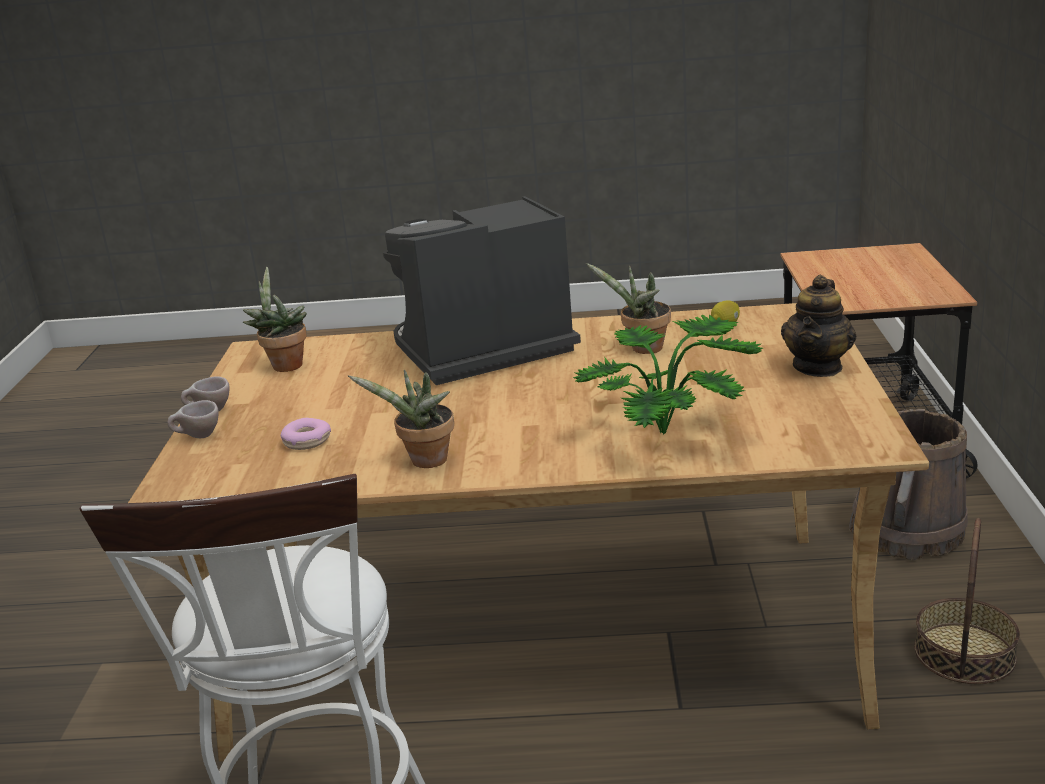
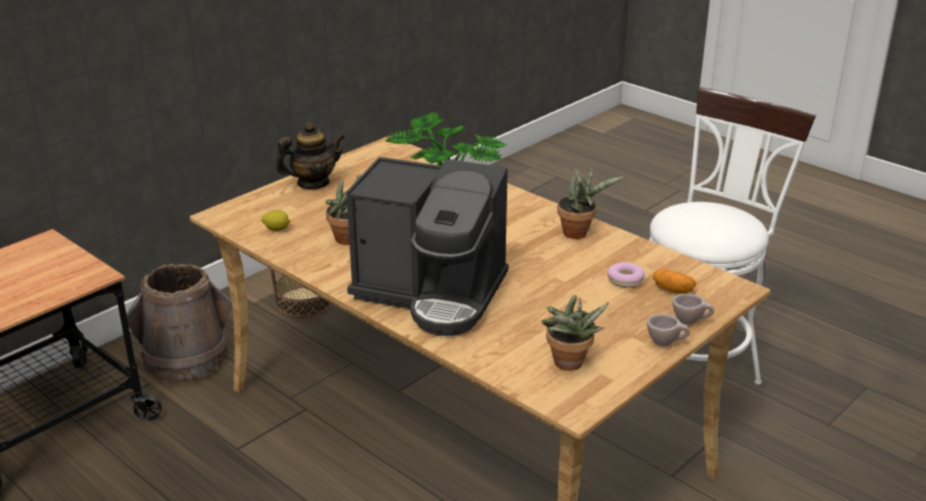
camera: 140 degrees left, 5 degrees up
none -> potato [653,269,696,294]

